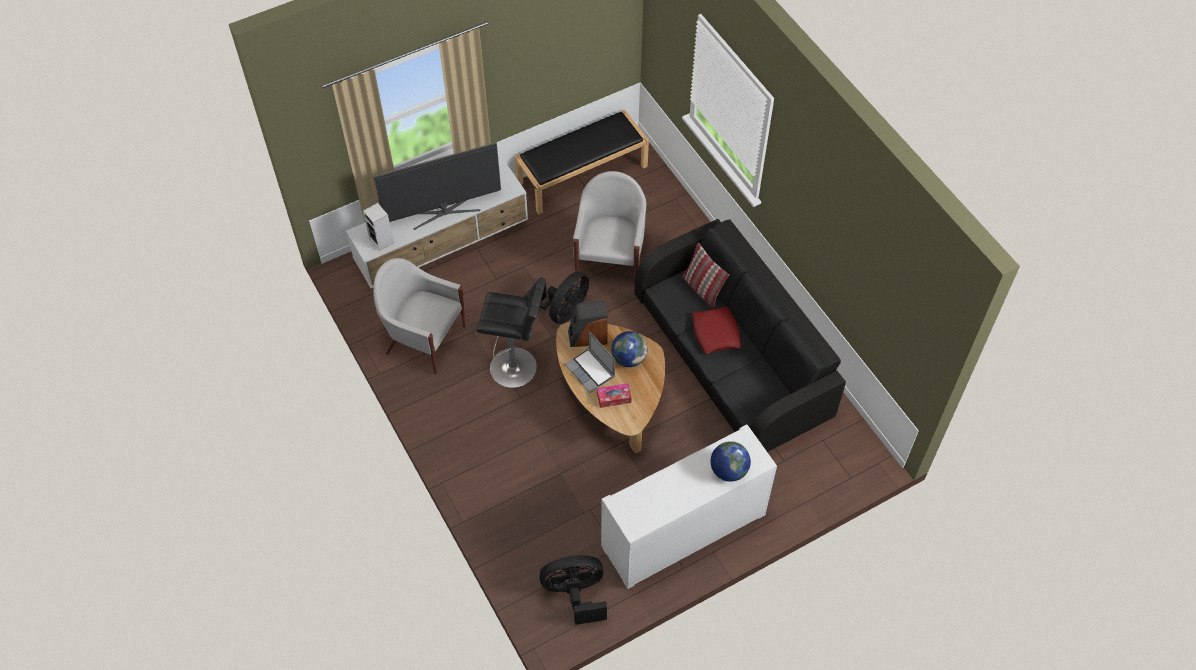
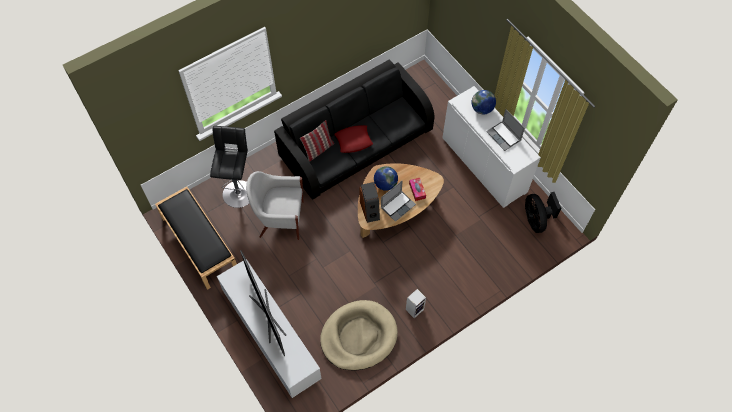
camera: 95 degrees left, 5 degrees up
speaker [363,203,394,251] -> speaker moved to [406,289,426,318]
white armchair [373,258,466,374] -> beige dog bed [320,300,398,371]
black stool [477,278,546,388] -> black stool moved to [210,126,249,208]
black fan [524,272,589,324] -> none
none -> laptop [486,109,525,151]

